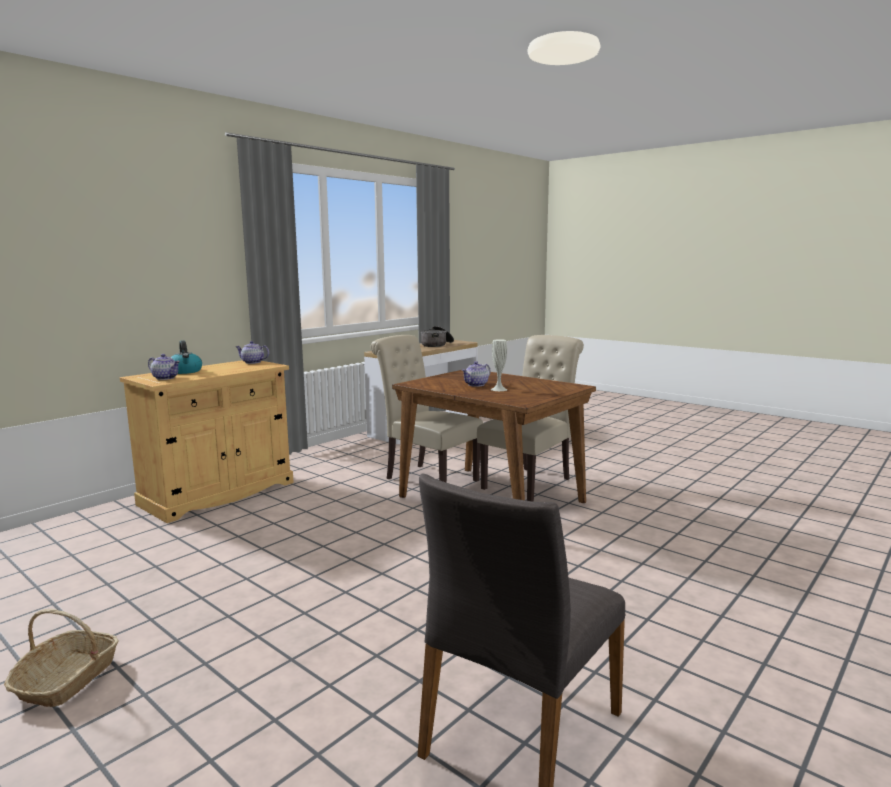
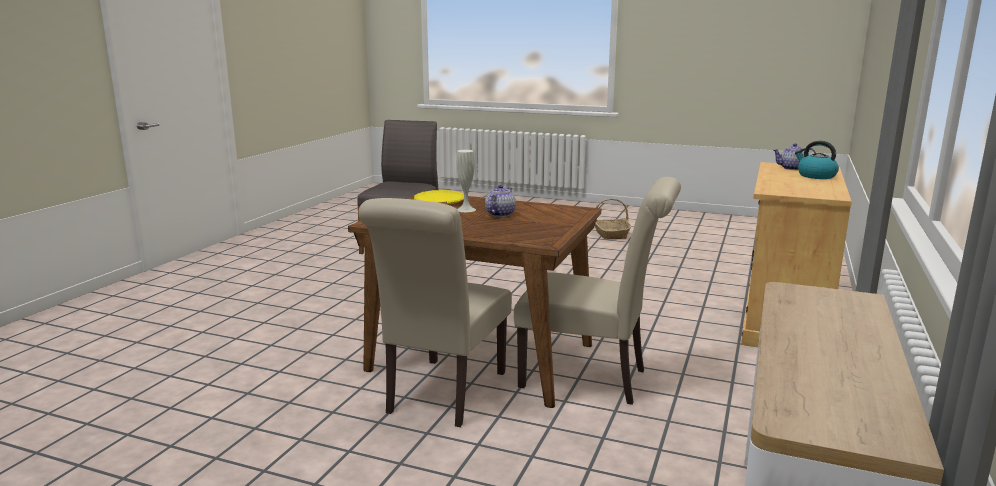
camera: 160 degrees right, 5 degrees up
teapot [236,341,269,364] -> none
cooking pot [420,326,454,347] -> none
none -> yellow plate [414,190,464,205]

